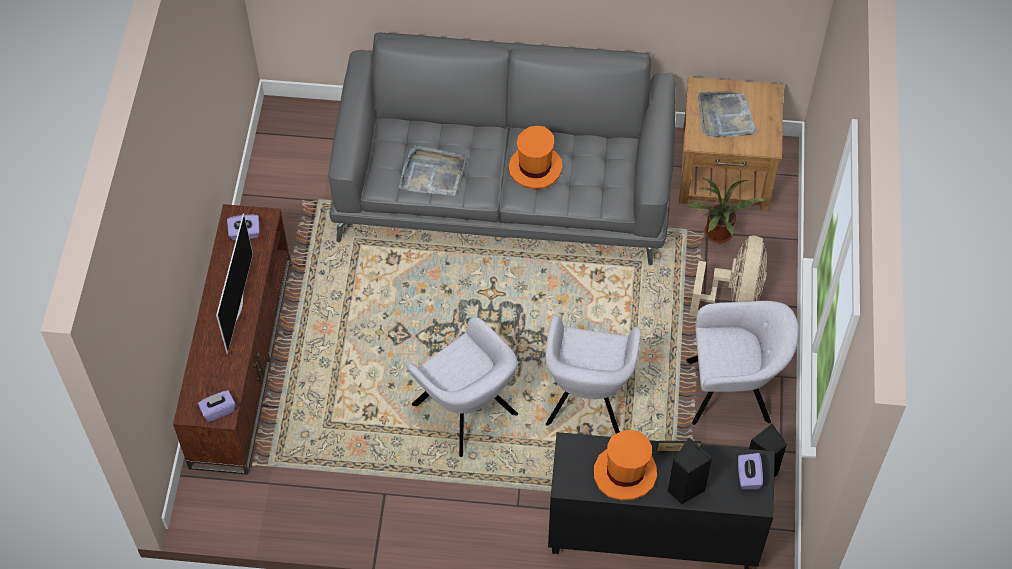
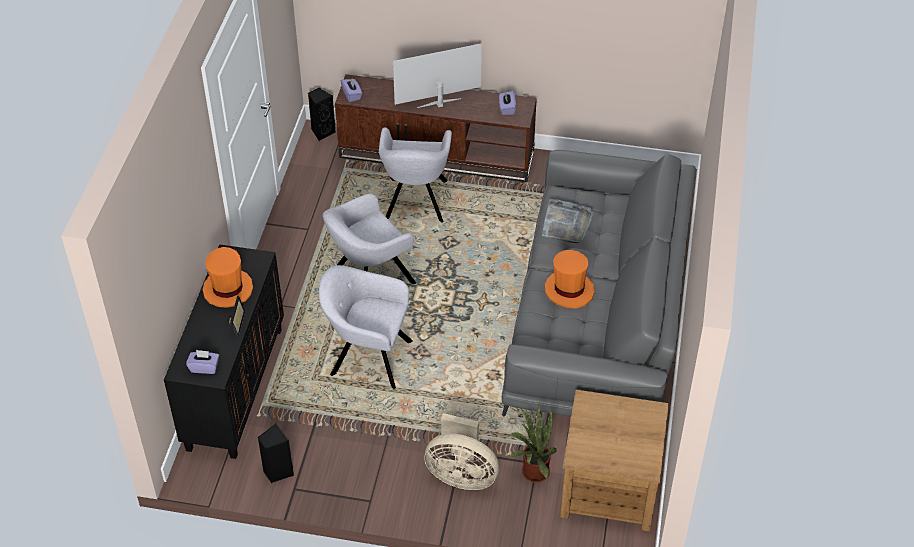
camera: 95 degrees right, 10 degrees down
television [216,213,253,354] -> television turned 150 degrees clockwise [393,44,482,108]
black speaker [667,437,713,505] -> black speaker moved to [308,88,336,141]
grey armchair [686,301,799,425] -> grey armchair moved to [379,128,452,223]
grey tray [698,91,758,138] -> none

